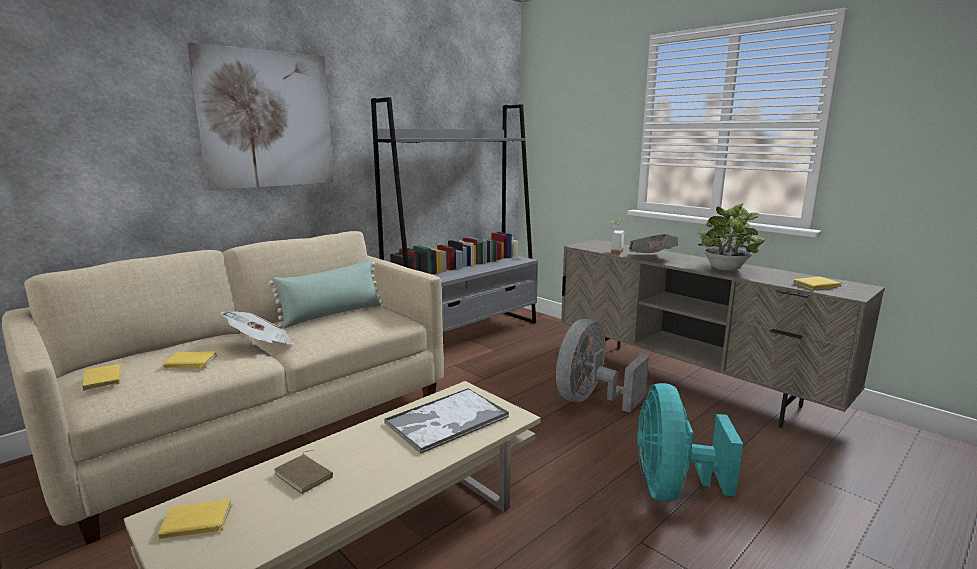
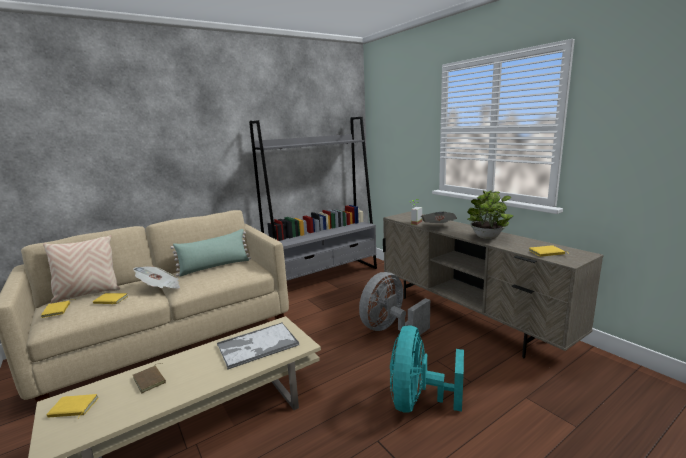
camera: 10 degrees right, 0 degrees up
picture [187,42,334,190] -> none
none -> beige pillow [43,235,120,303]

